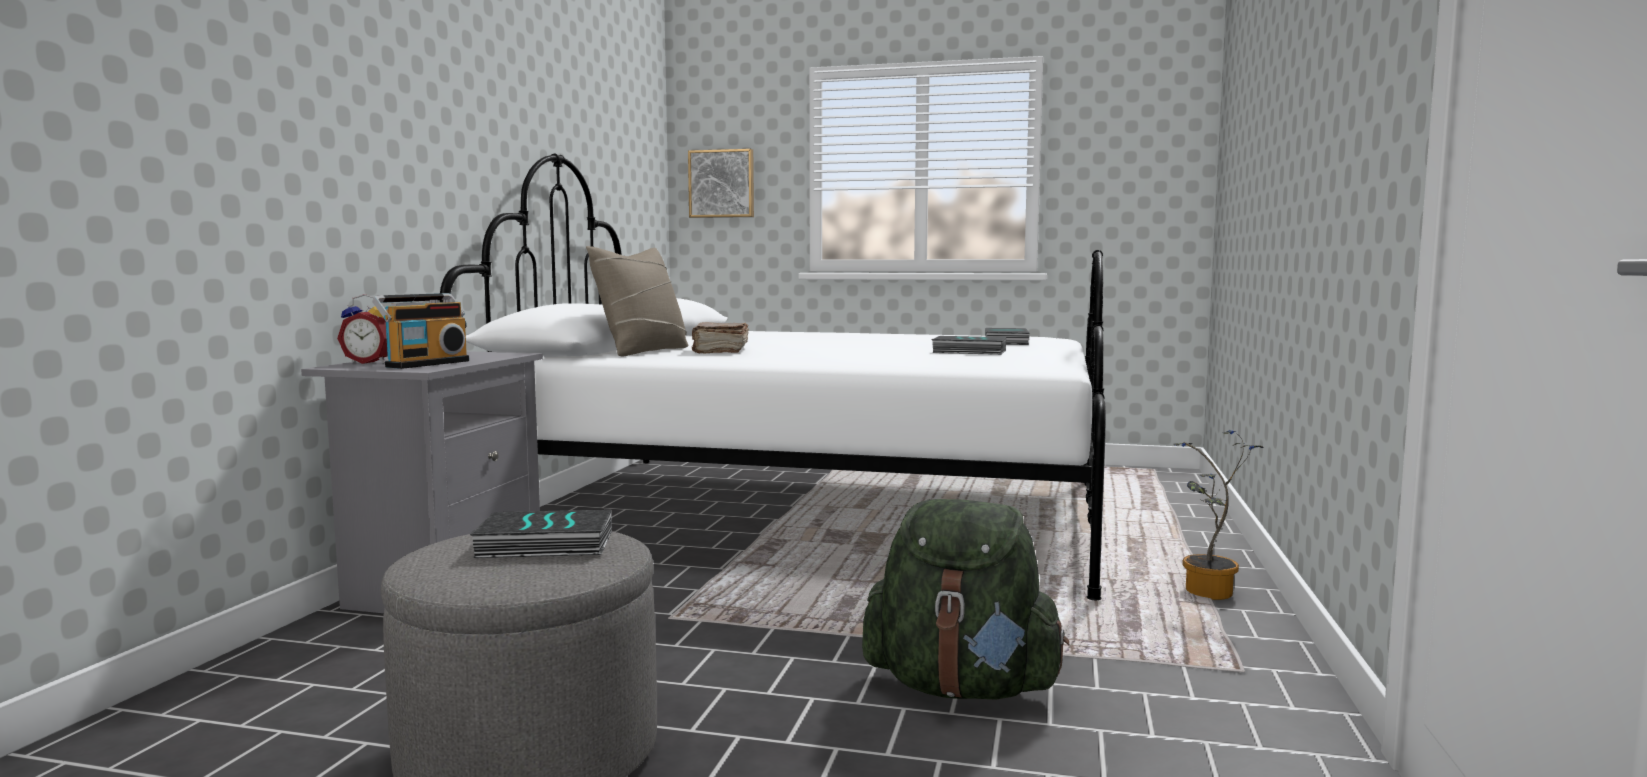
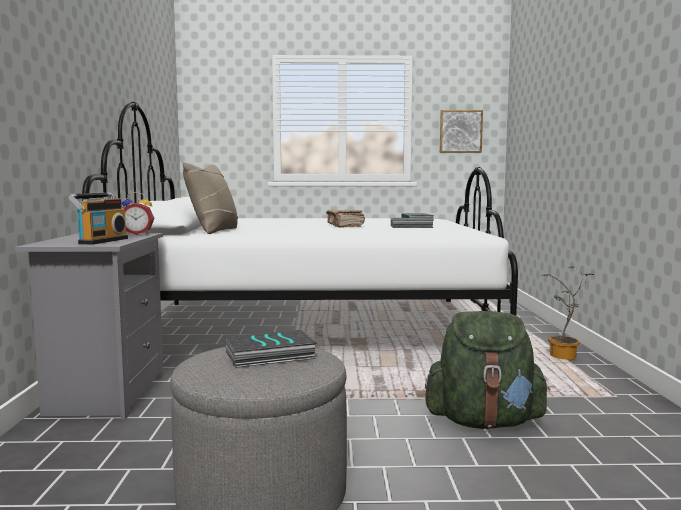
camera: 15 degrees left, 0 degrees up
alarm clock [337,294,388,364] -> alarm clock moved to [122,192,154,235]
picture [688,149,754,218] -> picture moved to [440,110,483,153]
brown book [692,322,749,353] -> brown book moved to [326,209,365,227]

